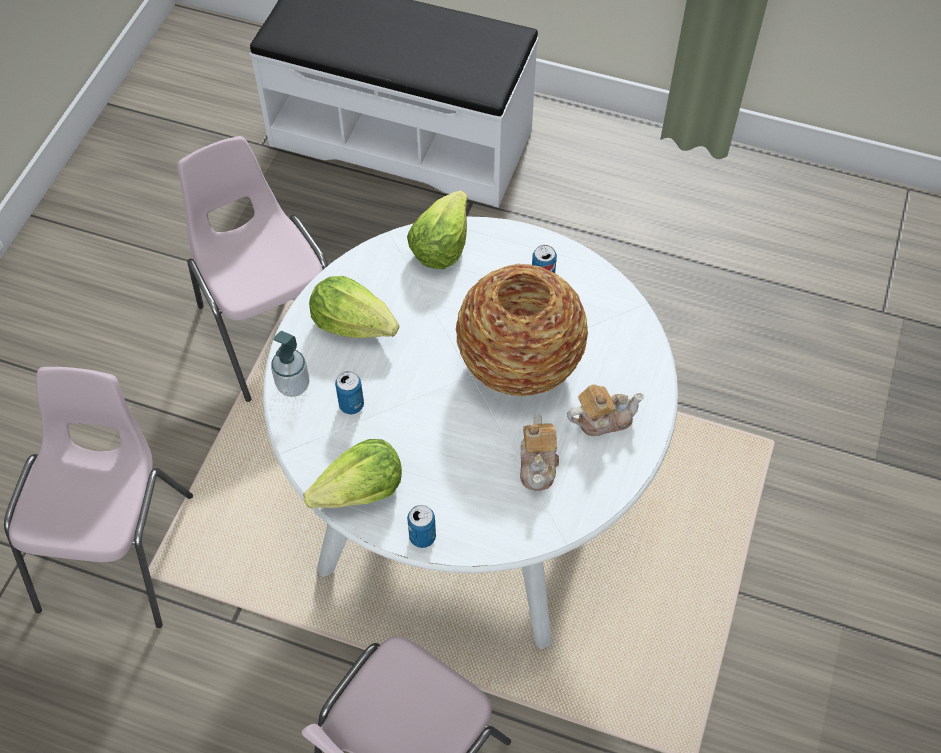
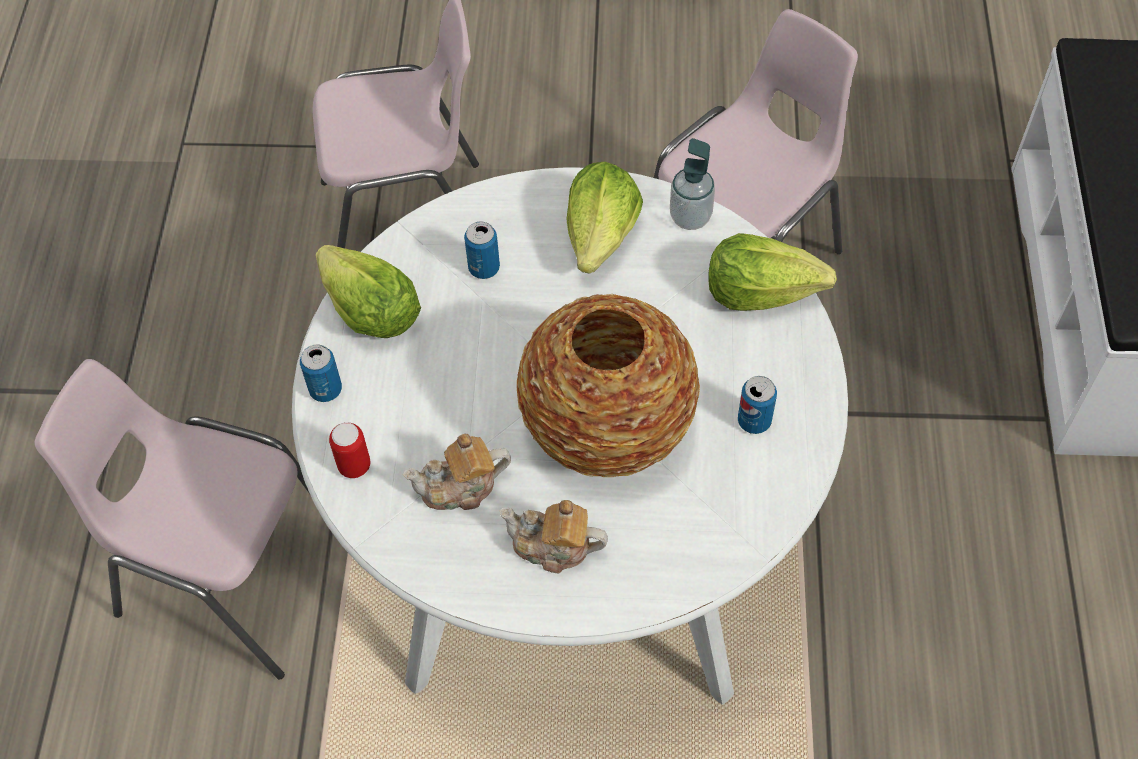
camera: 75 degrees right, 0 degrees up
soap dispenser [271,331,309,397] -> soap dispenser moved to [670,138,715,230]
teapot [567,384,644,436] -> teapot turned 135 degrees clockwise [499,500,608,573]
none -> can [329,422,370,478]

